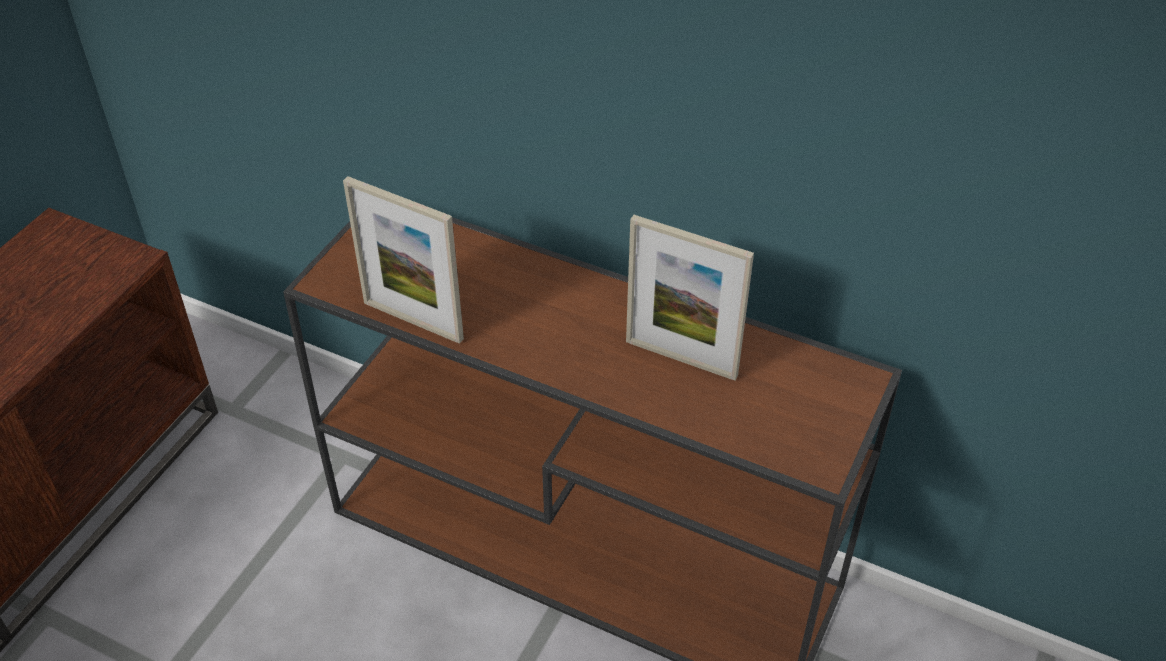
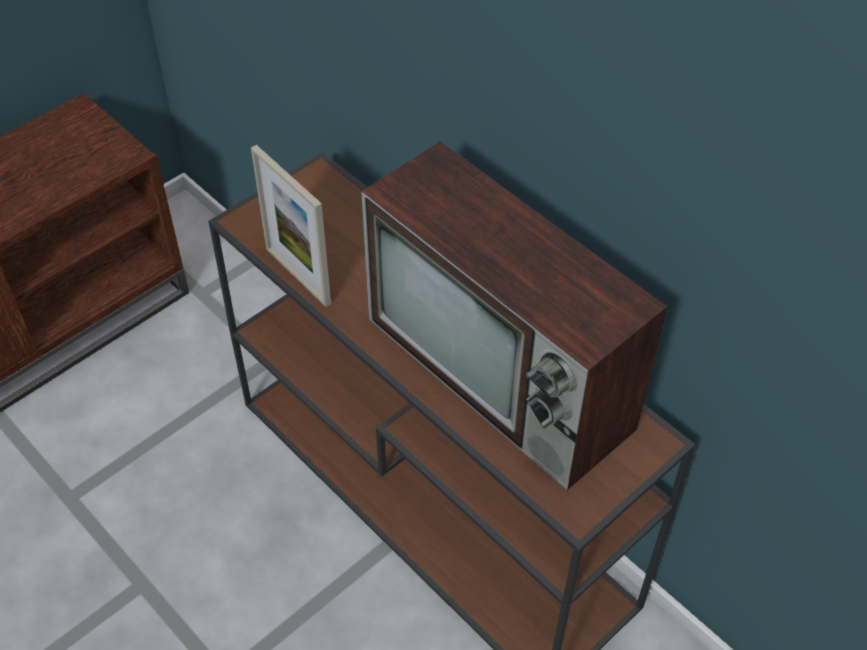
camera: 20 degrees right, 5 degrees up
picture frame [626,215,754,381] -> television [361,142,668,490]

